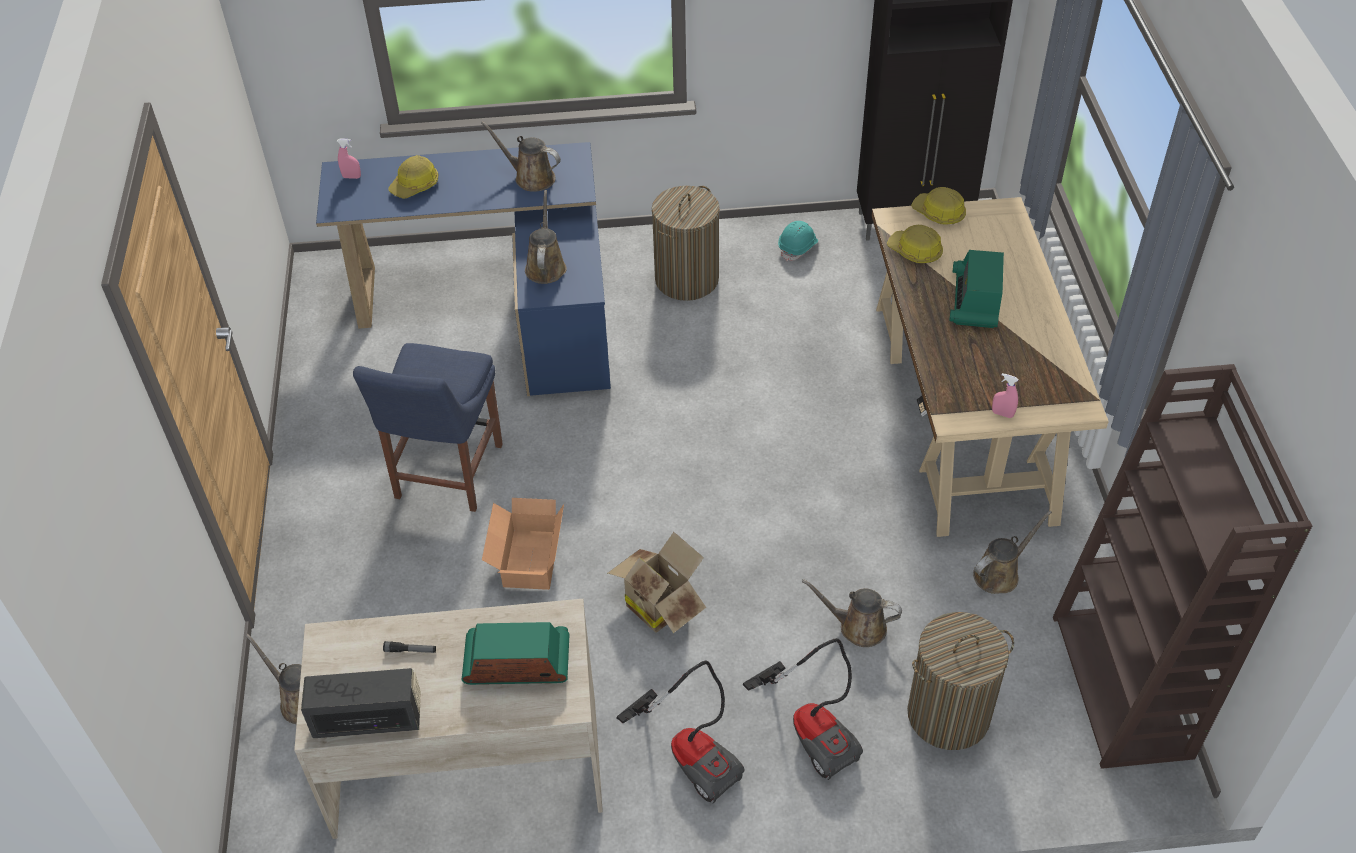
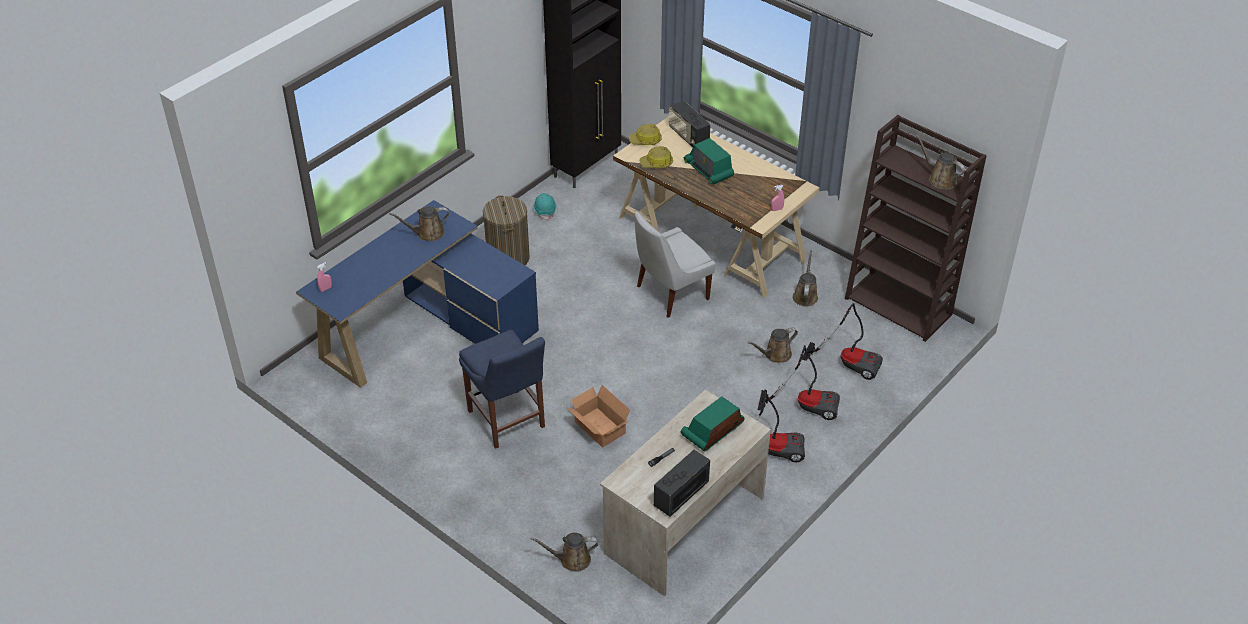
camera: 45 degrees left, 5 degrees down
hard hat [388,155,438,199] -> none
brown watering can [525,190,567,284] -> brown watering can moved to [916,135,965,190]
cardboard box [608,532,706,633] -> none
laundry basket [907,612,1014,750] -> vacuum cleaner [802,303,883,380]
none -> white chair [634,211,716,318]
none -> radio [669,100,711,147]

